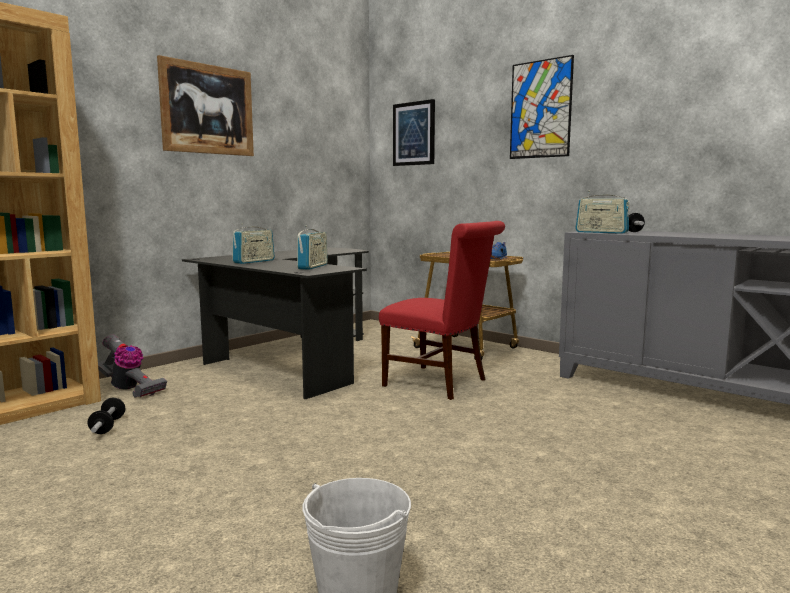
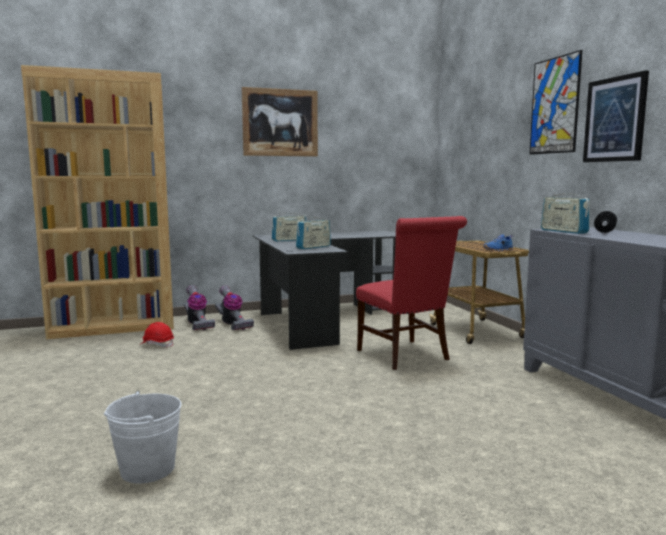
camera: 30 degrees right, 0 degrees up
dumbbell [87,398,125,434] -> red hard hat [141,322,174,347]
picture [393,99,435,166] -> picture moved to [583,70,649,162]
none -> vacuum cleaner [215,286,254,330]

